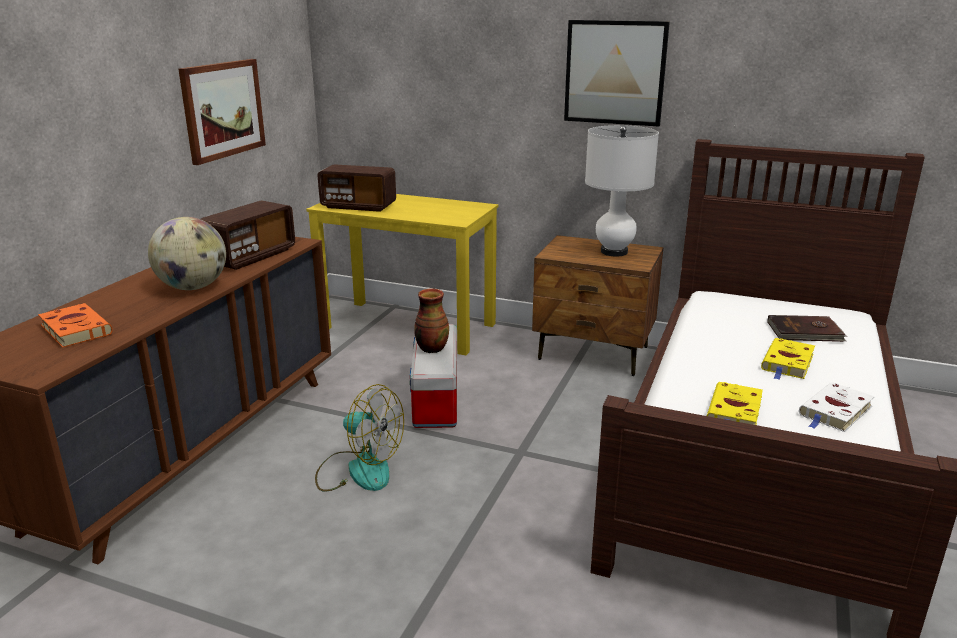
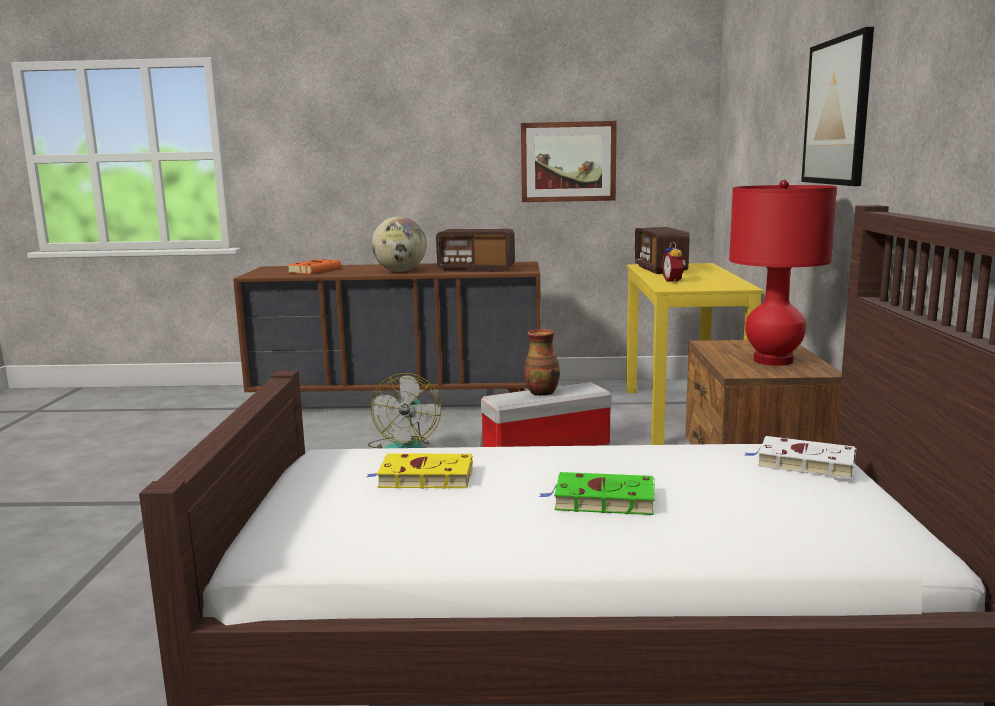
camera: 70 degrees right, 10 degrees down
white table lamp [585,125,659,257] -> red table lamp [729,180,837,366]
yellow book [761,338,815,380] -> green book [539,472,655,515]
brown book [767,315,847,342] -> none
white book [799,382,875,432] -> white book moved to [745,436,857,479]
none -> alarm clock [662,241,686,283]

